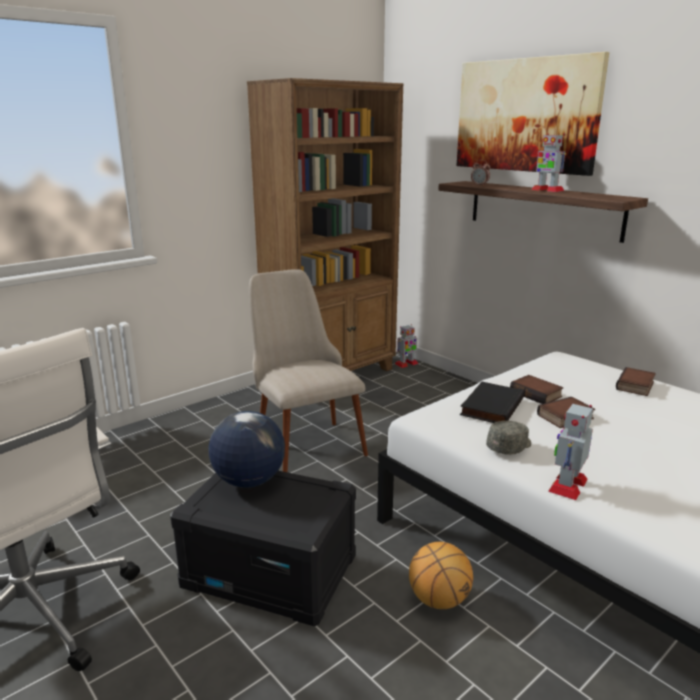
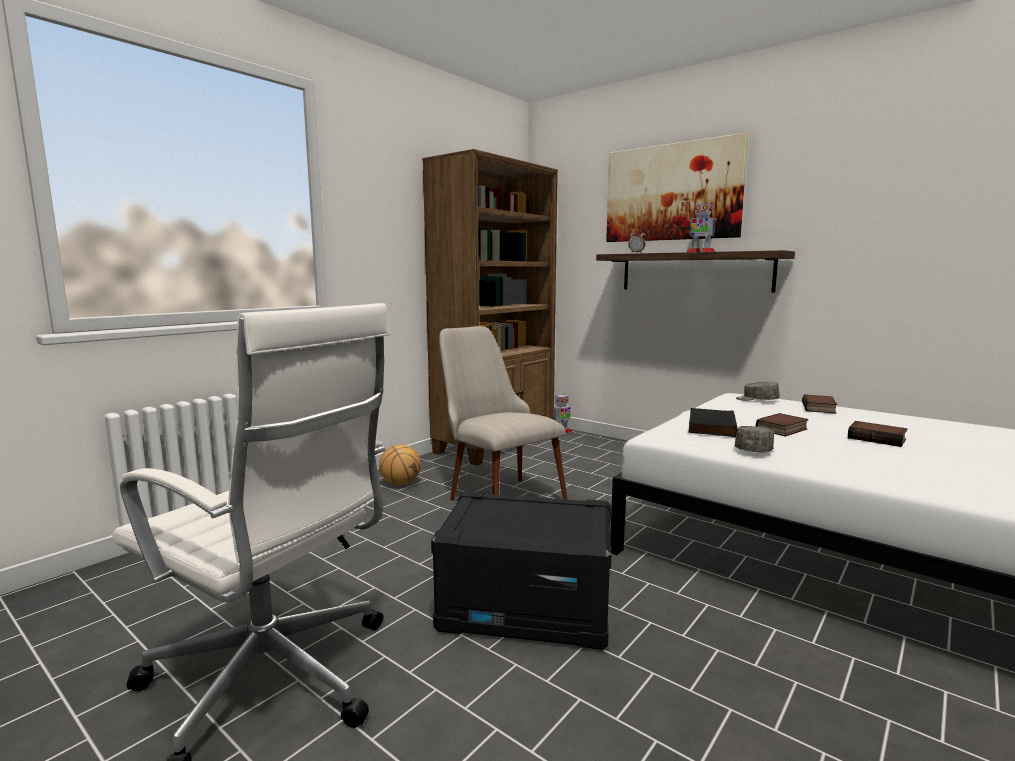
camera: 10 degrees left, 10 degrees down
globe [208,411,285,488] -> none
basketball [409,542,473,609] -> basketball moved to [379,444,421,486]
book [510,375,563,404] -> book moved to [848,421,907,447]
toy robot [548,404,593,500] -> none
none -> grey cap [736,382,779,401]

